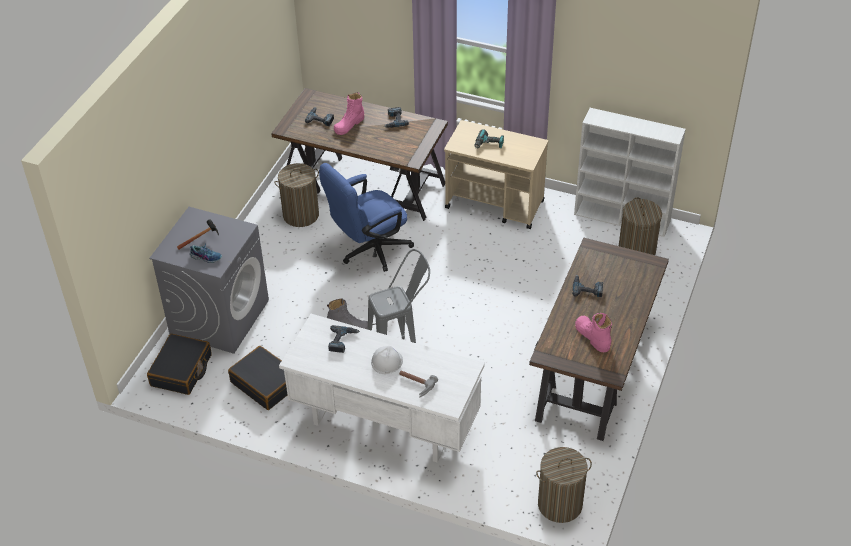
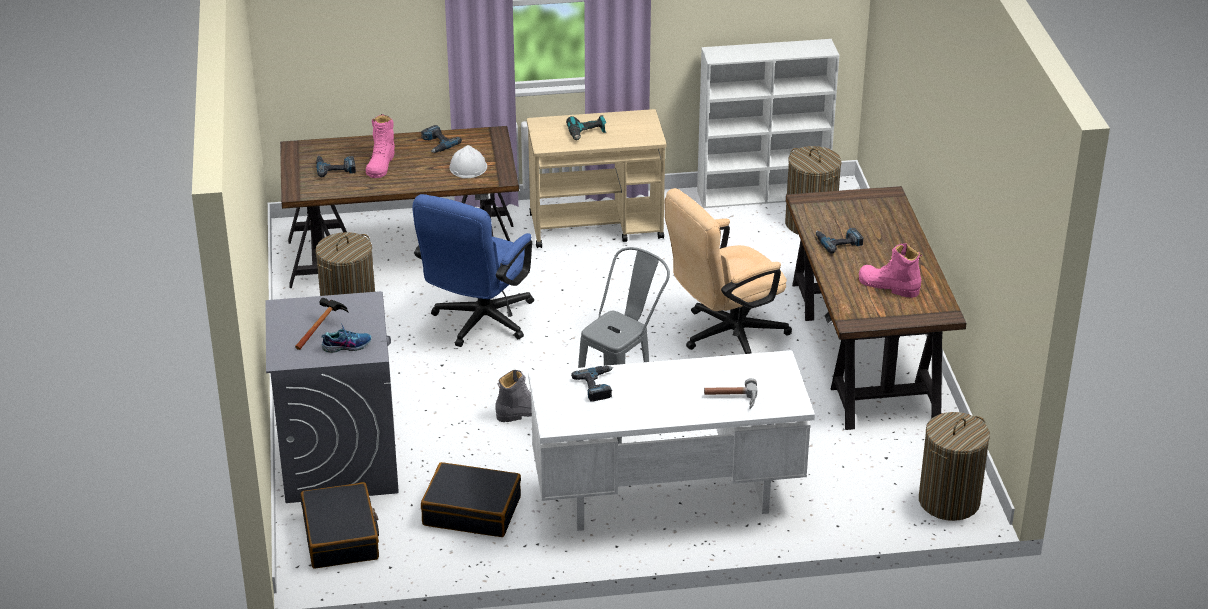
camera: 30 degrees left, 10 degrees down
white hard hat [371,346,403,374] -> white hard hat moved to [449,145,487,178]
none -> beige office chair [665,188,792,354]

